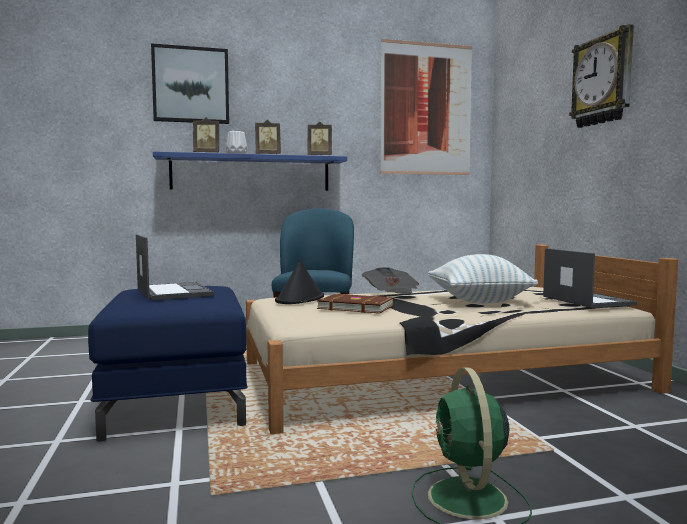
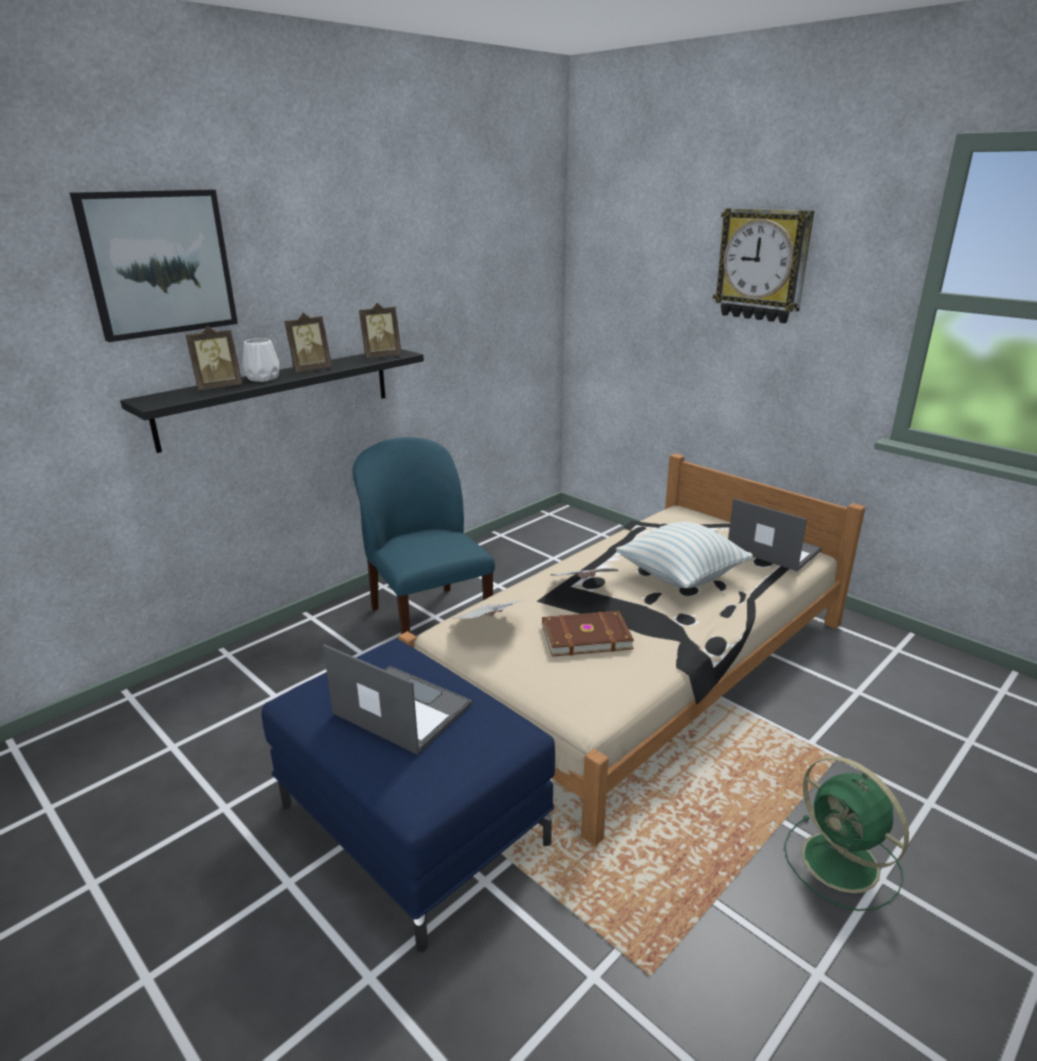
camera: 30 degrees left, 20 degrees up
blue shelf [153,151,347,191] -> black shelf [120,349,424,453]
black hat [275,260,324,304] -> newspaper [453,599,527,619]
picture [380,39,473,175] -> none

